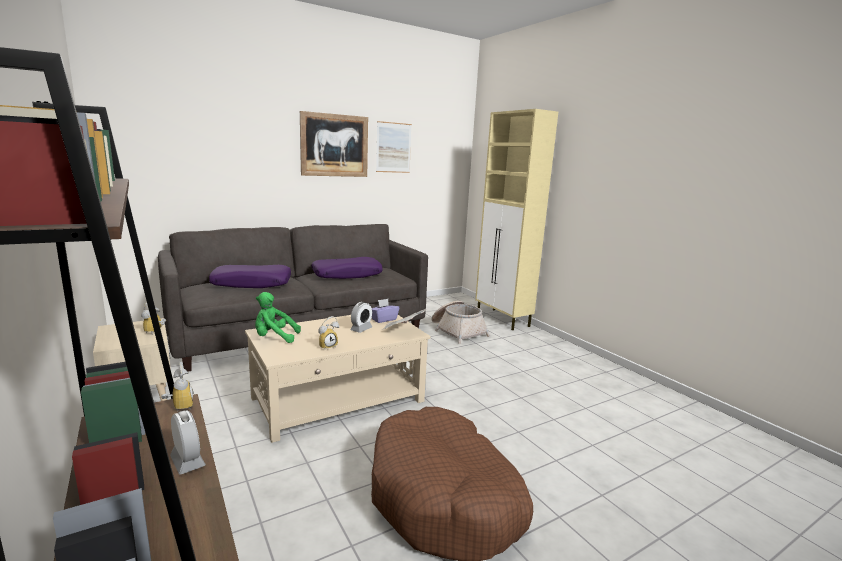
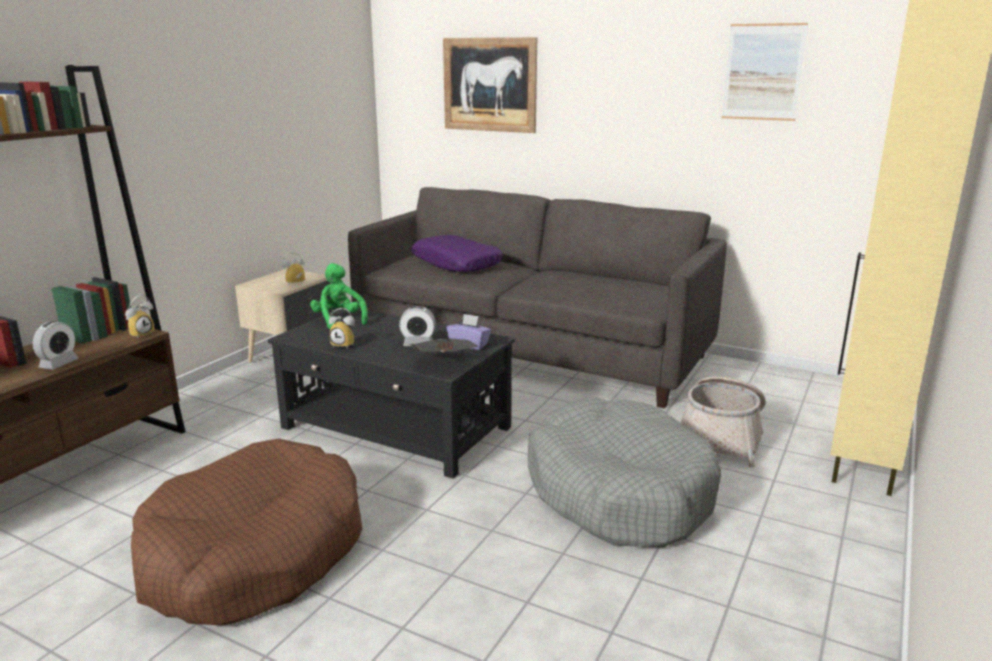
camera: 60 degrees right, 5 degrees up
beige coffee table [245,315,430,443] -> black coffee table [268,309,515,479]
picture [300,111,368,177] -> picture moved to [443,37,537,133]
purple pillow [311,257,383,279] -> none
none -> grey dog bed [528,397,721,548]

